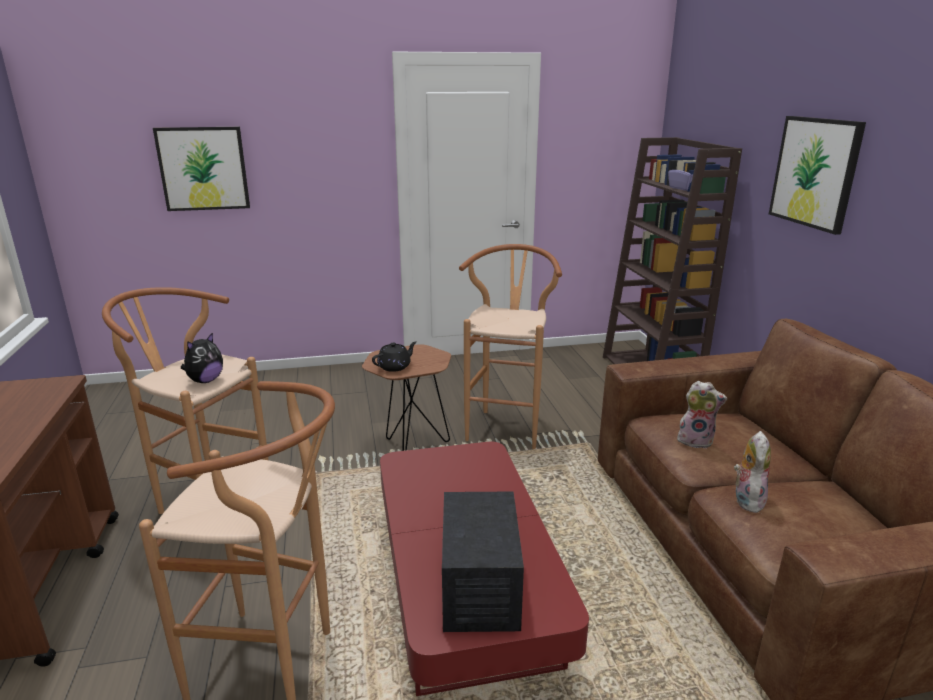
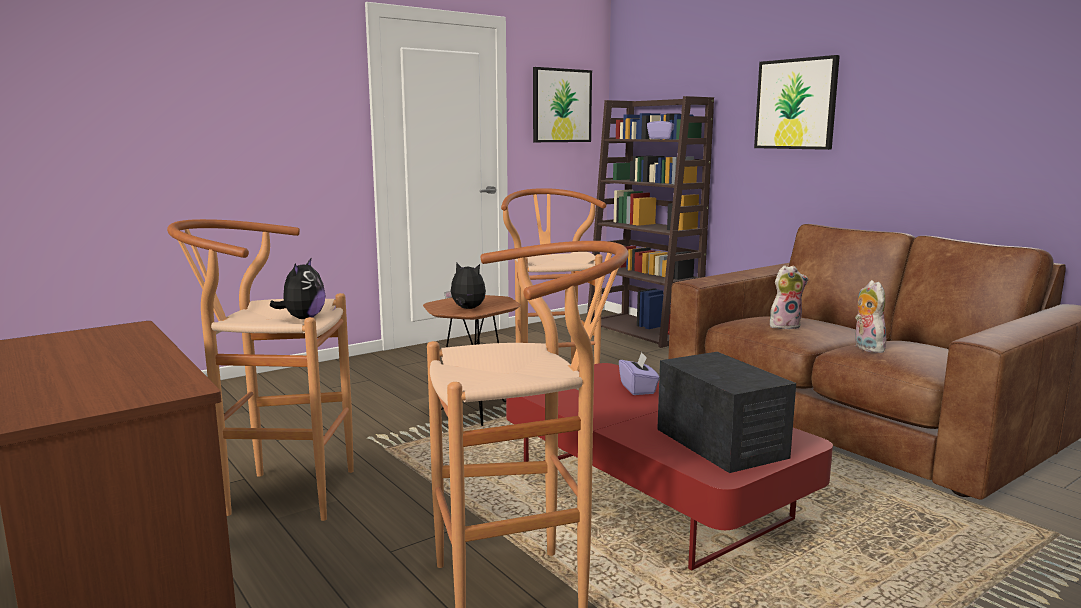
camera: 25 degrees left, 10 degrees down
picture [153,127,250,211] -> picture moved to [533,67,592,142]
black teapot [372,342,416,372] -> plush toy [444,262,486,309]
none -> purple tissue box [619,352,659,395]

